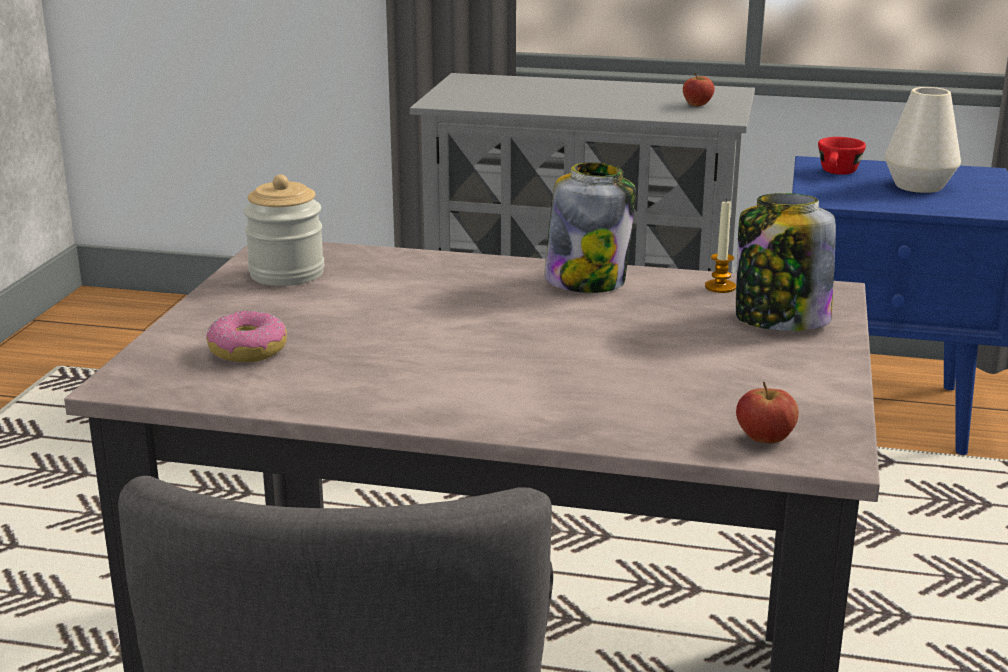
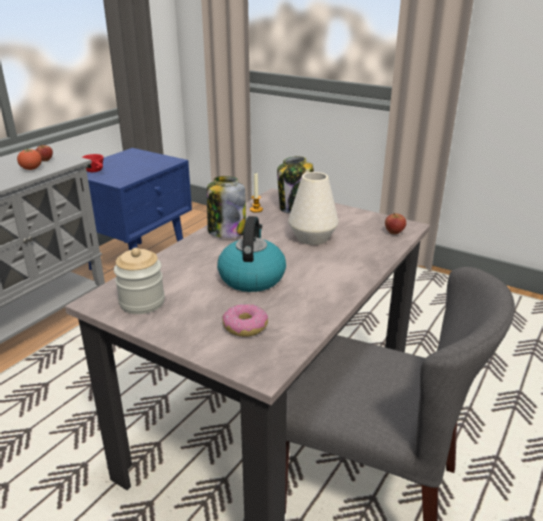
camera: 70 degrees left, 5 degrees up
white vase [885,87,961,193] -> white vase moved to [288,172,339,245]
none -> tomato [17,149,42,170]
none -> kettle [217,216,286,292]

